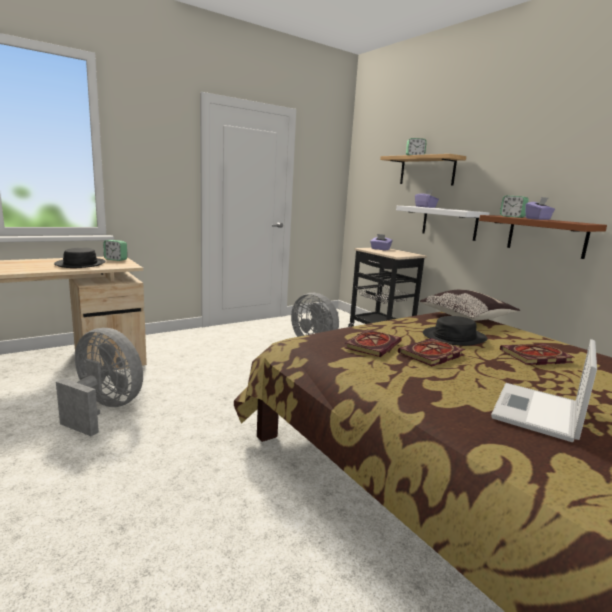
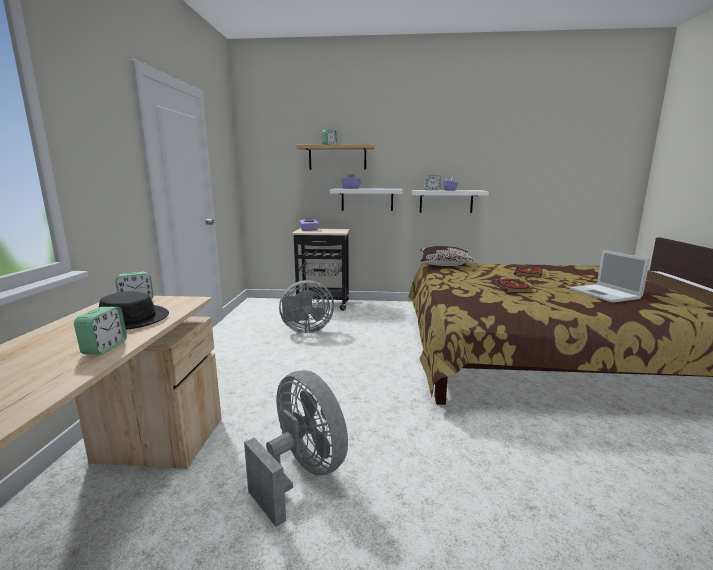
camera: 50 degrees left, 0 degrees up
grey fan [56,328,143,436] -> grey fan turned 75 degrees clockwise [244,370,348,527]
book [344,330,401,357] -> none
black hat [423,316,487,346] -> none
brown shelf [479,215,607,259] -> white shelf [412,190,489,213]
none -> alarm clock [74,307,127,355]

